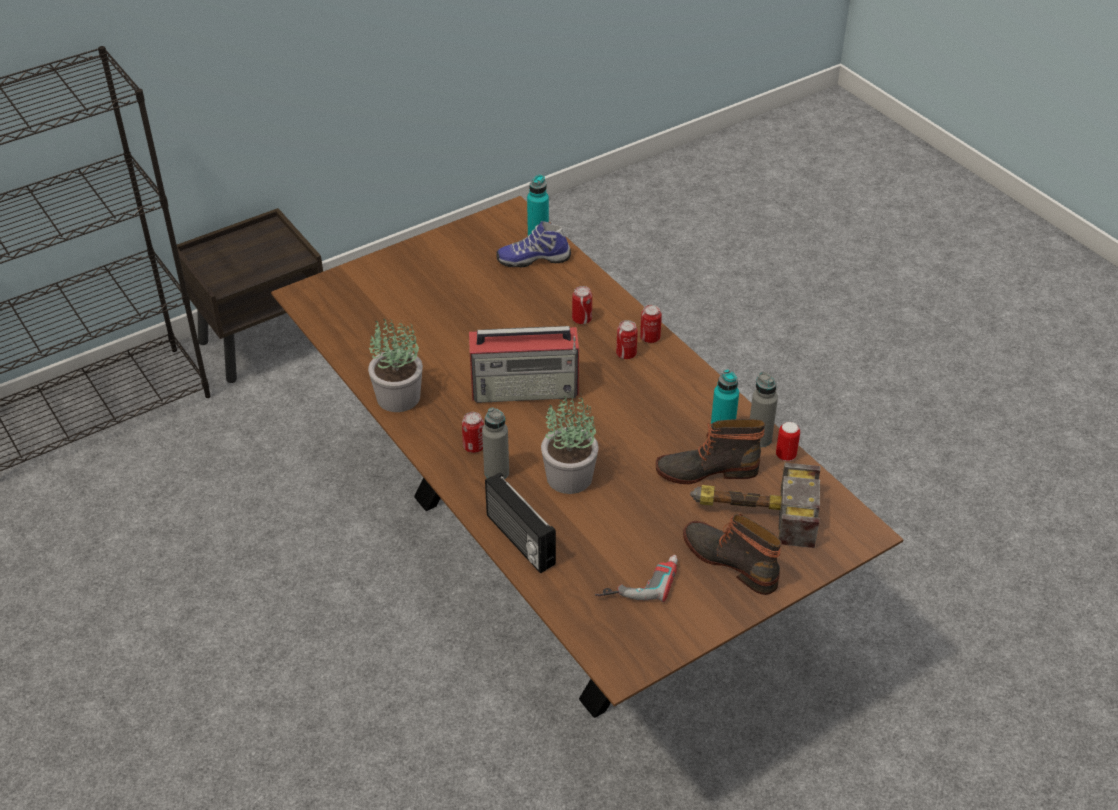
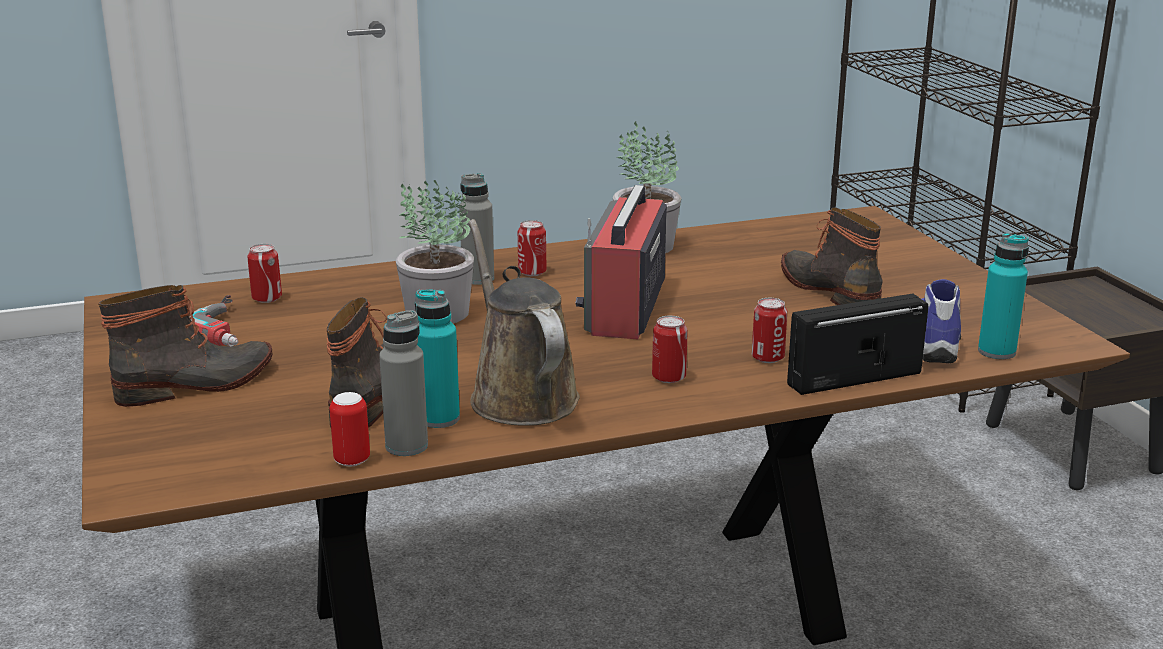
camera: 105 degrees right, 20 degrees down
radio [485,472,556,574] -> radio moved to [787,294,928,395]
can [640,304,662,343] -> can moved to [247,244,282,303]
hammer [690,463,820,548] -> none
none -> brown watering can [468,219,580,426]
none -> boot [781,207,883,305]

